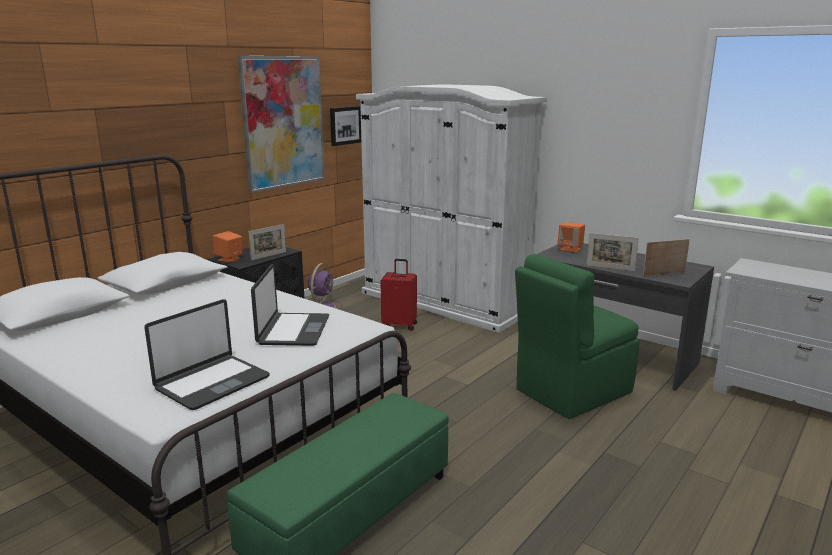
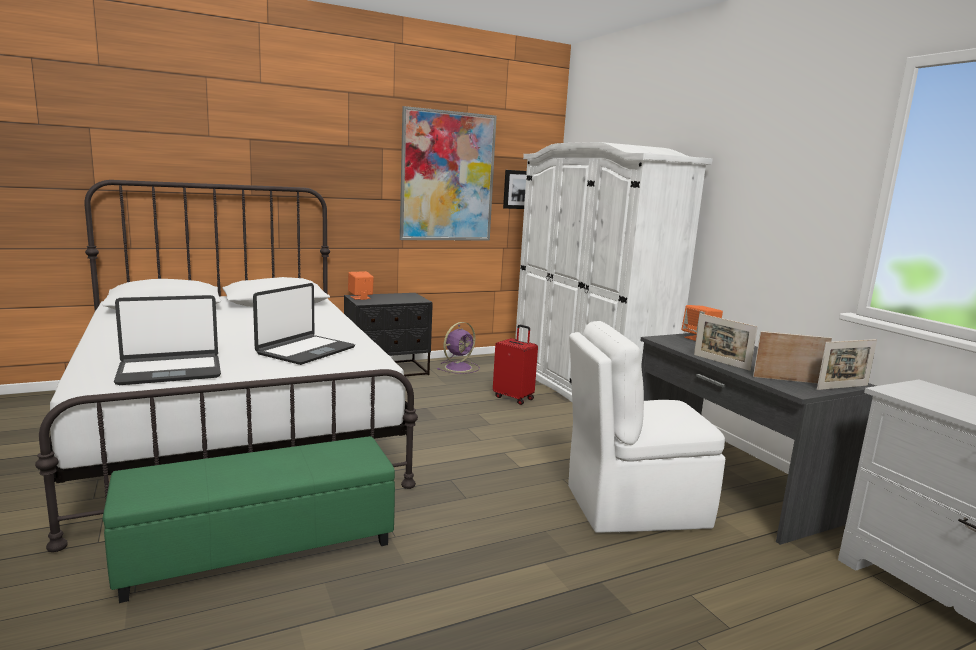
camera: 25 degrees right, 5 degrees down
picture frame [249,224,286,260] -> picture frame moved to [817,339,877,390]
green chair [515,254,640,419] -> white chair [568,321,725,533]

